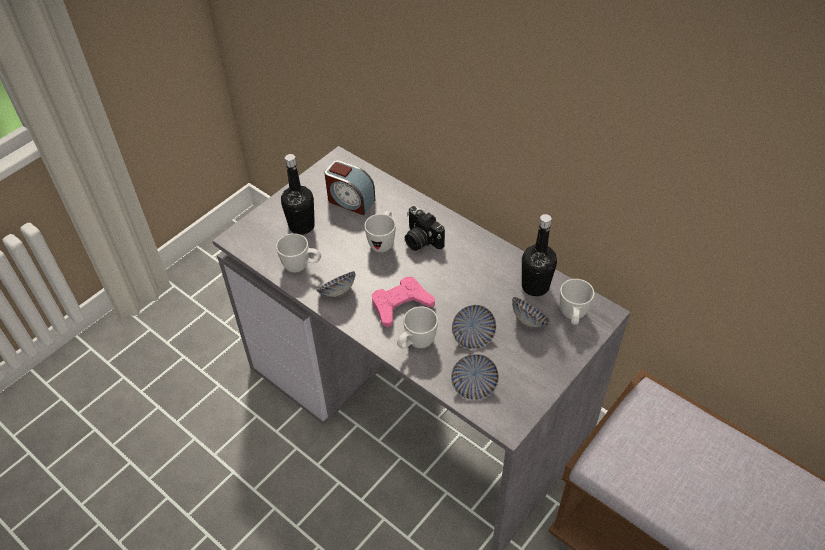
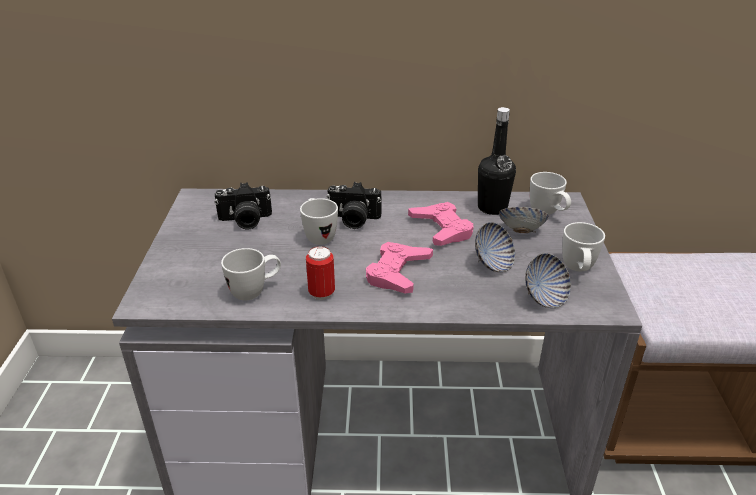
camera: 40 degrees left, 15 degrees down
black bottle [281,154,315,235] -> none
bowl [316,271,355,298] -> can [306,246,335,300]
alarm clock [324,160,375,215] -> camera [214,182,272,229]
white mug [397,306,438,349] -> white mug moved to [562,222,605,271]
none -> pink game controller [408,202,474,246]

